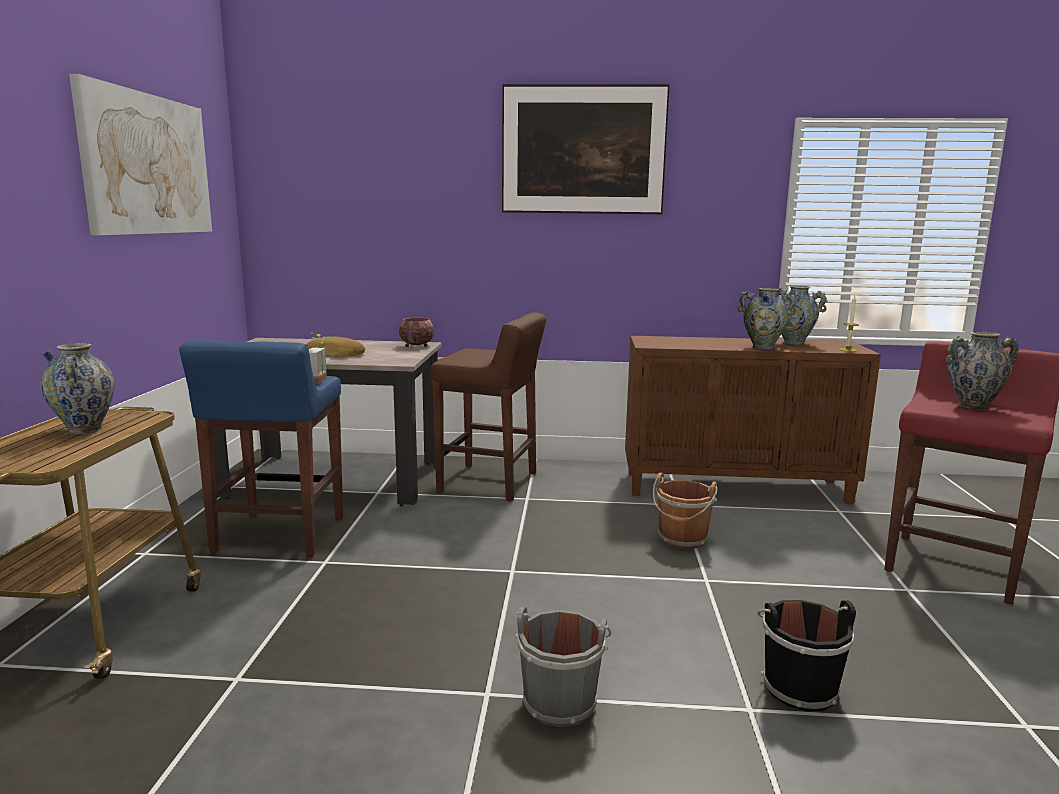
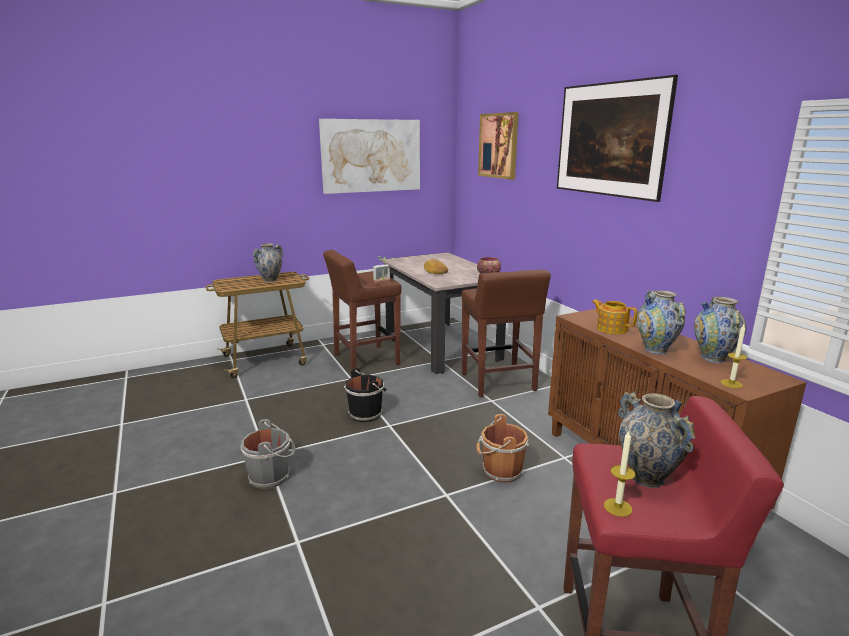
camera: 60 degrees right, 5 degrees up
blue stool [179,340,343,557] -> brown stool [323,250,402,371]
black bucket [757,600,856,711] -> black bucket moved to [344,368,387,422]
none -> picture [478,112,519,180]
none -> teapot [592,300,637,334]
none -> candle [604,431,636,517]

